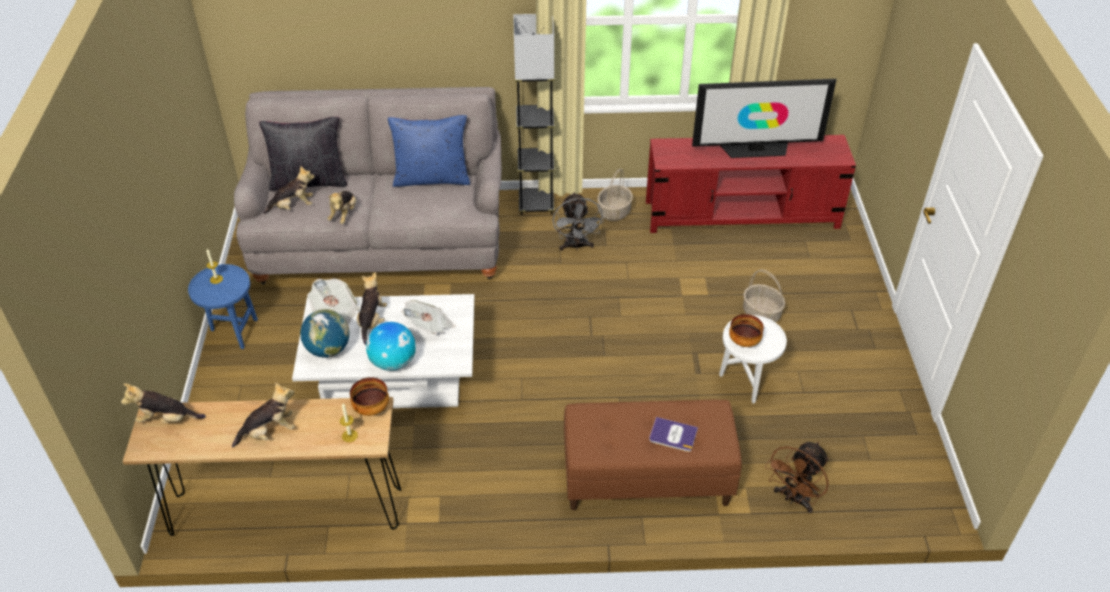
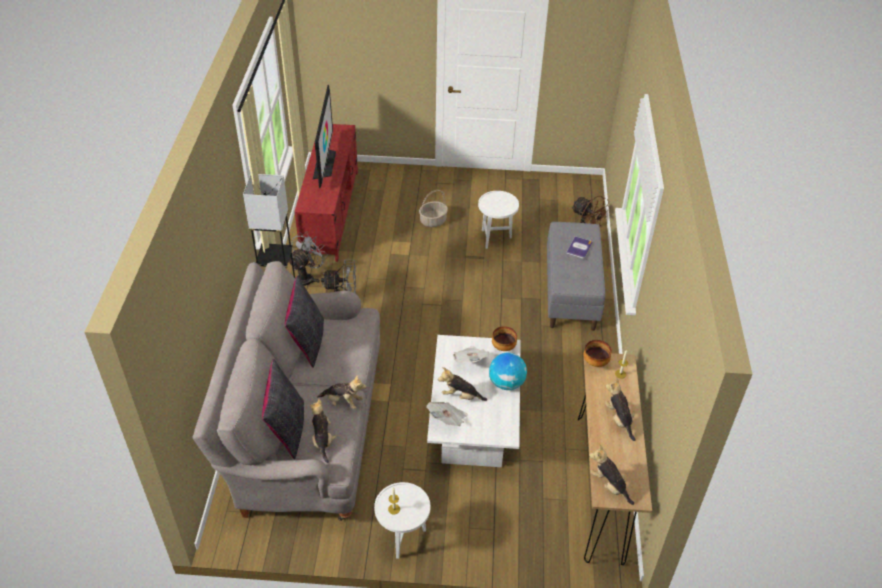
camera: 85 degrees left, 0 degrees up
plush toy [121,383,206,423] -> plush toy turned 135 degrees clockwise [589,445,634,505]
blue side table [188,264,258,349] -> white side table [374,482,430,559]
globe [300,309,350,358] -> none
blue pillow [388,115,470,187] -> black pillow [285,276,324,368]
brown bench [564,400,742,510] -> grey bench [547,222,605,331]
basket [598,169,633,221] -> grey fan [289,233,328,286]
bowl [729,314,764,347] -> bowl moved to [492,326,517,351]

